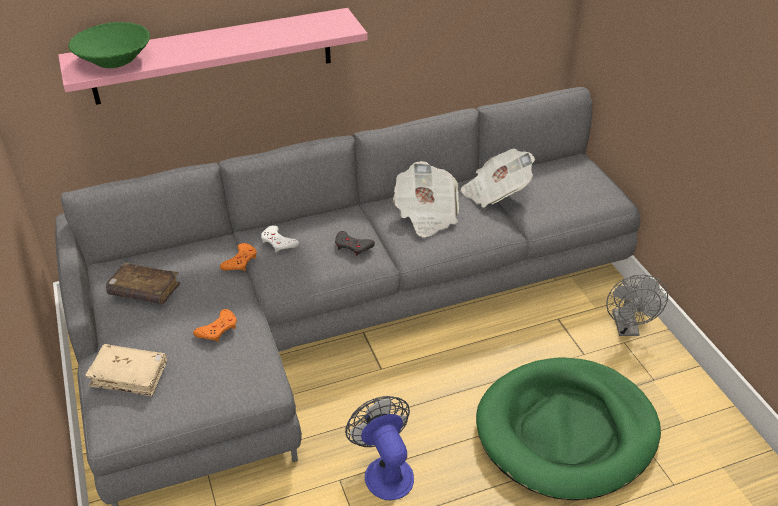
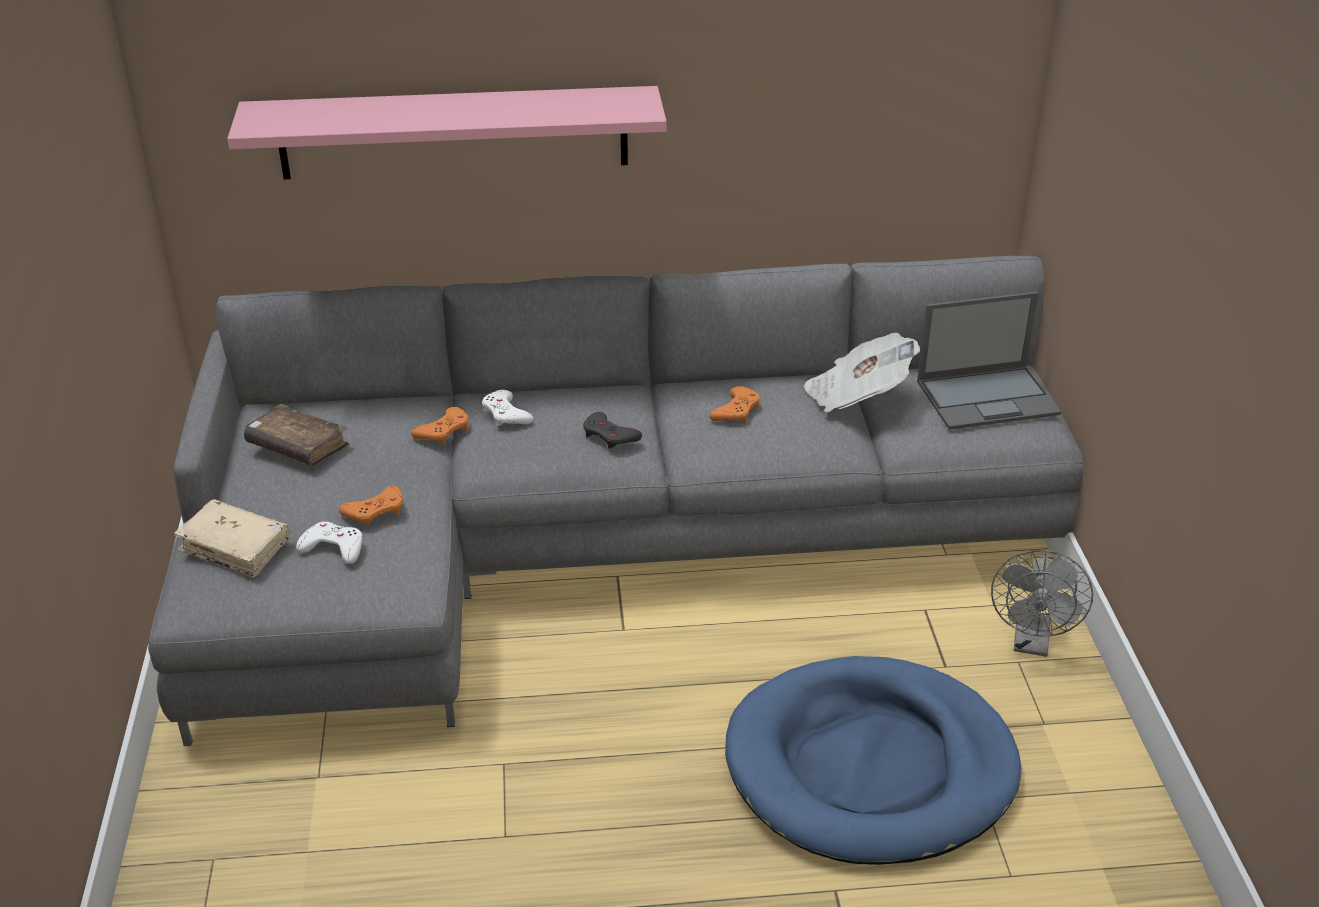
camera: 15 degrees right, 5 degrees down
green bowl [68,22,150,68] -> none
fan [345,396,414,500] -> none
newspaper [393,161,459,238] -> orange game controller [709,386,760,423]
green dog bed [476,358,661,500] -> blue dog bed [725,656,1021,865]
none -> white game controller [296,521,363,564]
none -> laptop [917,292,1061,430]

